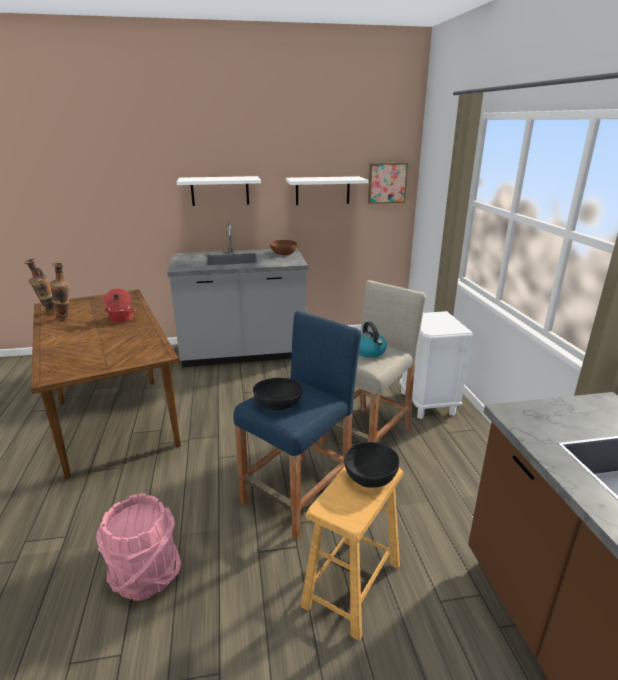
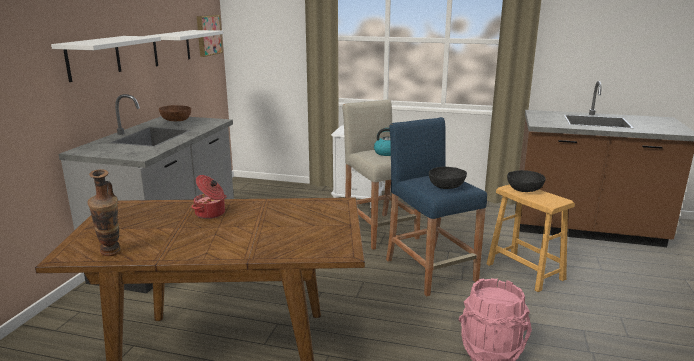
camera: 65 degrees left, 5 degrees down
vase [50,263,69,321] -> none

